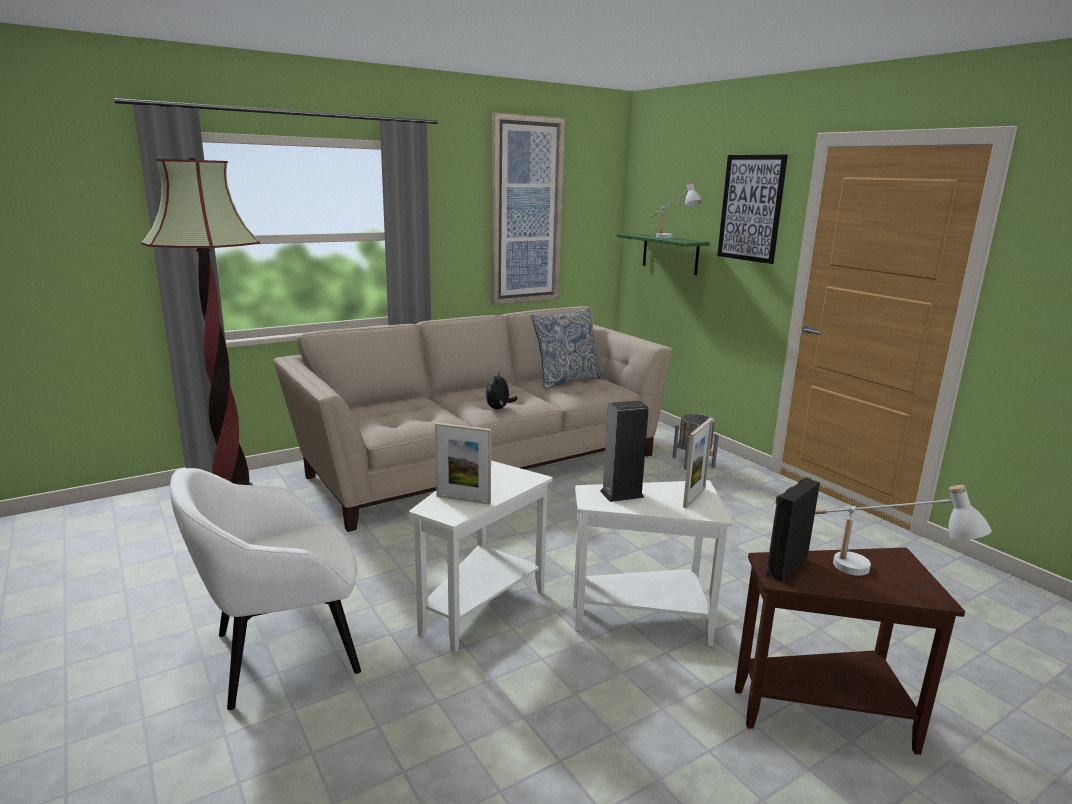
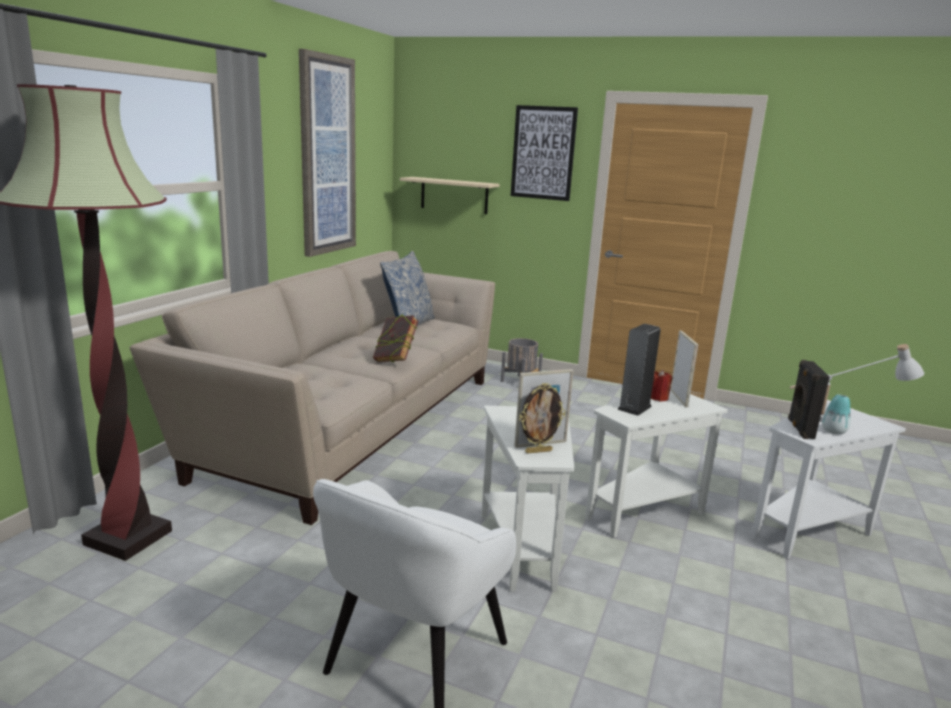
camera: 35 degrees left, 0 degrees up
plush toy [486,371,518,409] -> book [373,315,419,363]
green shelf [617,233,709,275] -> beige shelf [400,177,500,214]
white table lamp [651,181,702,238] -> none
brown side table [735,548,965,755] -> white side table [751,400,906,559]
none -> picture frame [519,383,565,453]
none -> red candle [651,370,672,401]
none -> vase [822,394,851,434]

